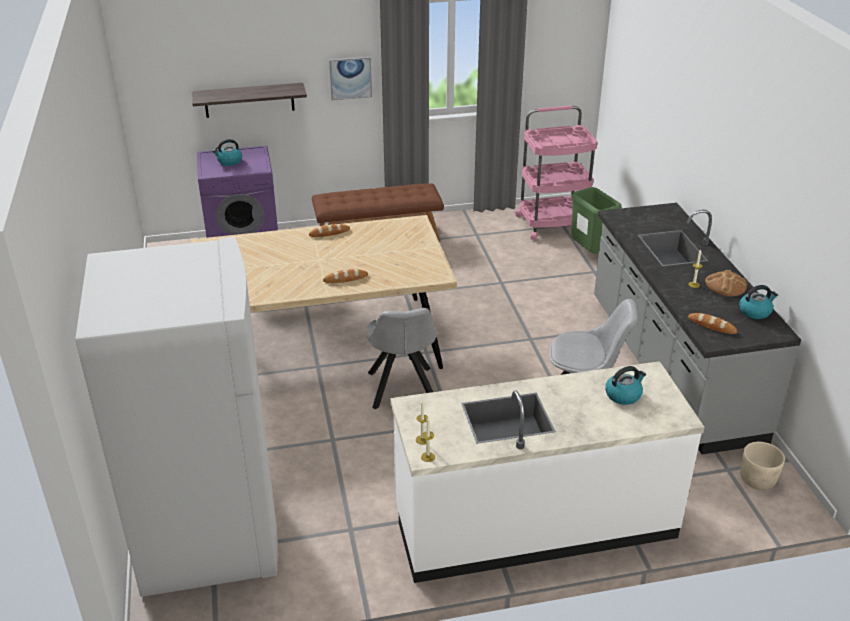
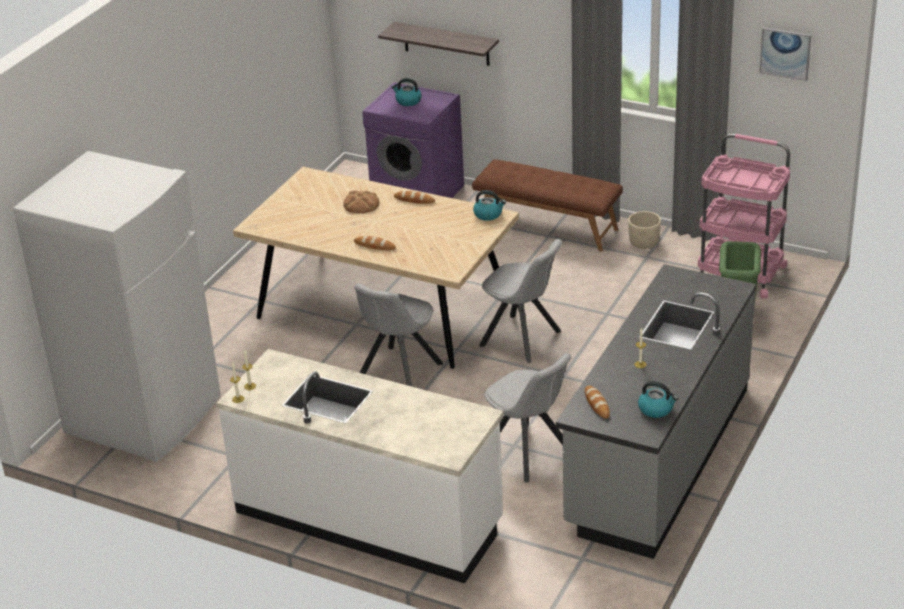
camera: 40 degrees right, 0 degrees up
picture [329,57,372,100] -> picture moved to [759,27,811,81]
kettle [605,366,646,405] -> kettle moved to [473,190,506,221]
bread [705,270,747,296] -> bread moved to [343,190,379,213]
beige planter [740,442,785,490] -> beige planter moved to [628,211,661,249]
none -> grey chair [479,239,562,363]

